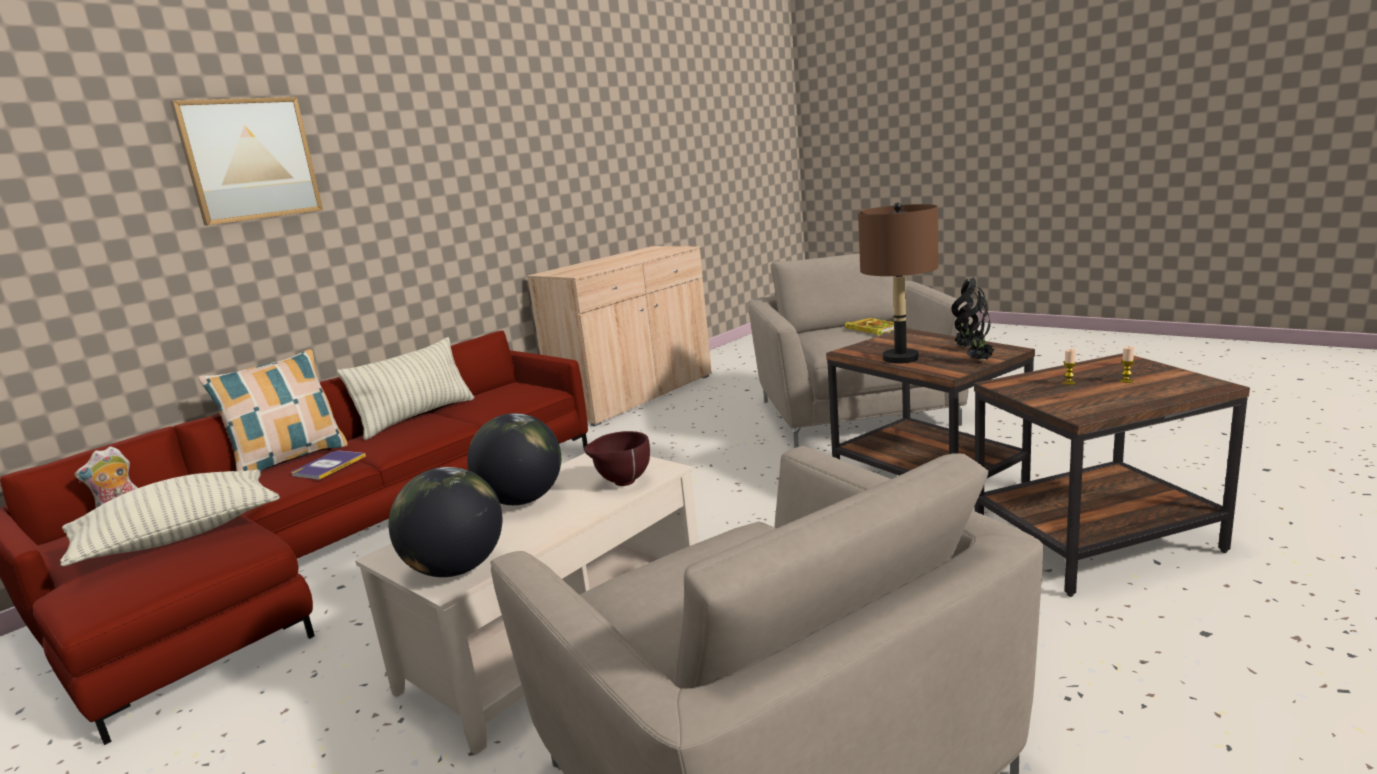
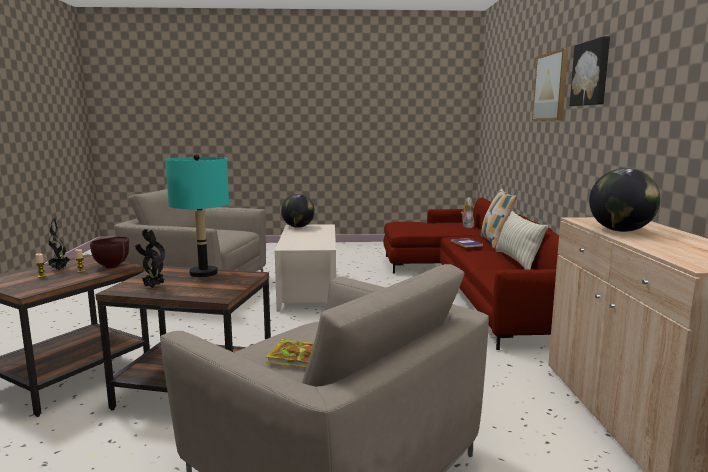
camera: 135 degrees right, 5 degrees down
pillow [60,469,280,566] -> none
globe [467,413,561,505] -> globe moved to [589,168,661,232]
brown bowl [584,431,650,486] -> brown bowl moved to [90,236,129,268]
brown table lamp [858,203,938,364] -> turquoise table lamp [165,154,229,277]
potted plant [967,287,994,361] -> potted plant moved to [48,217,70,270]
none -> picture [570,36,610,106]

